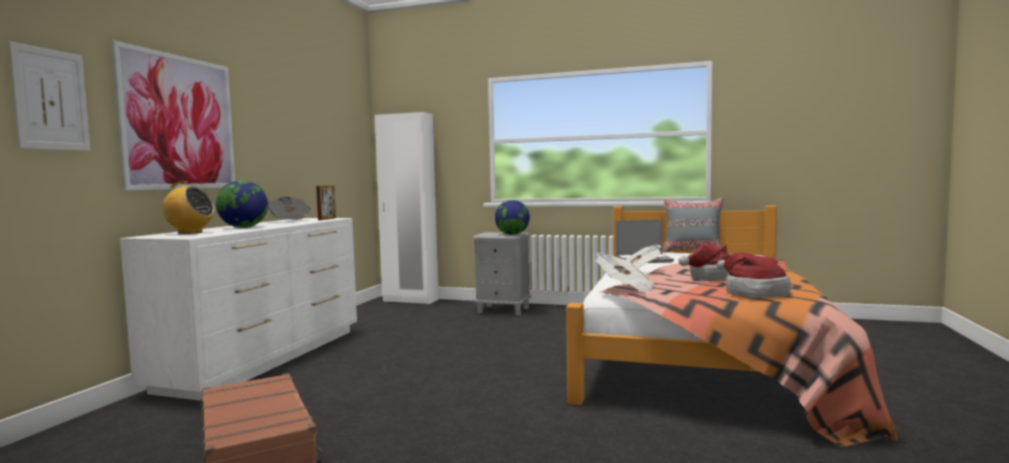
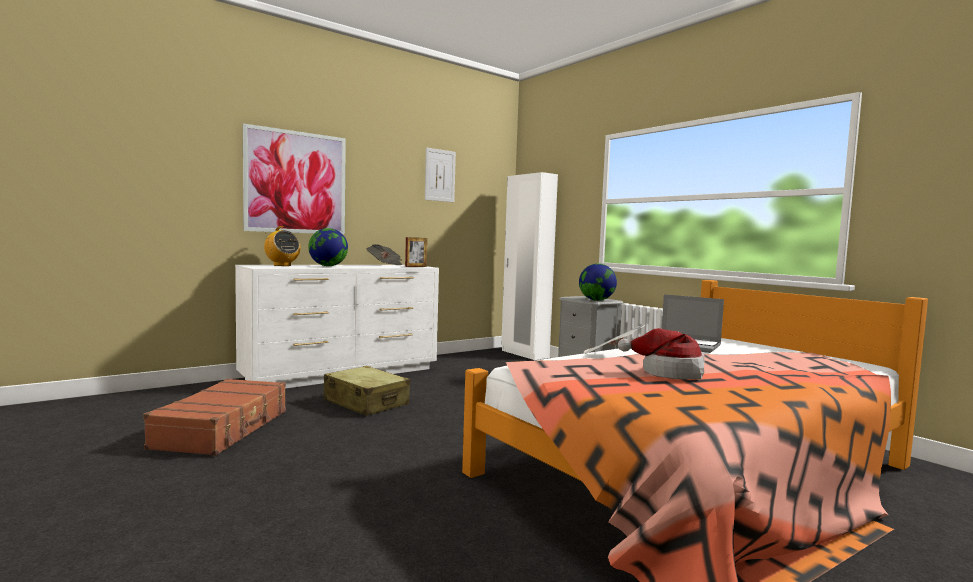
camera: 35 degrees right, 0 degrees up
picture [8,42,91,151] -> picture moved to [425,147,456,202]
newspaper [596,253,655,293] -> none
grey pillow [663,198,724,252] -> none
hat [716,252,791,298] -> none
none -> beige suitcase [323,366,410,416]

